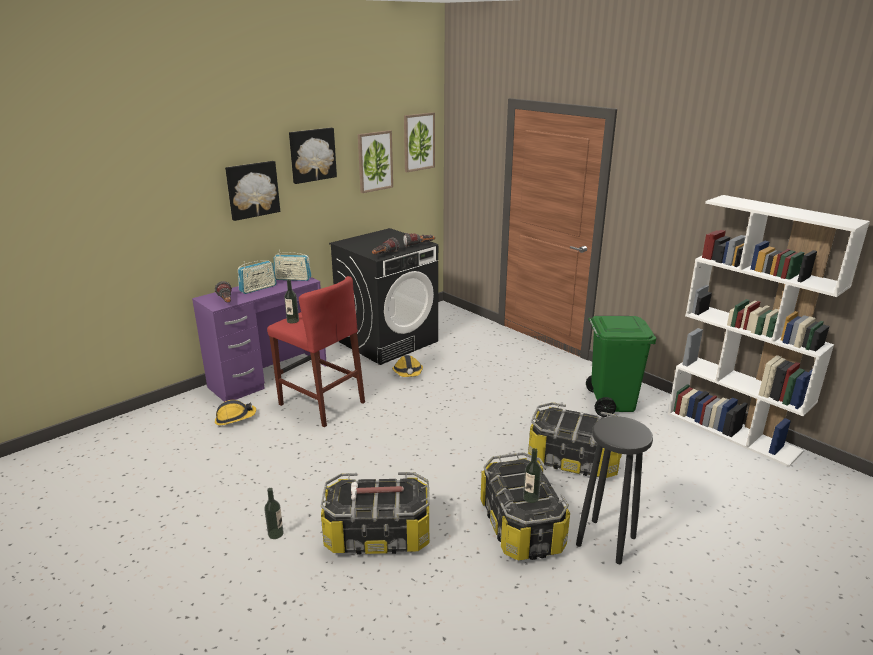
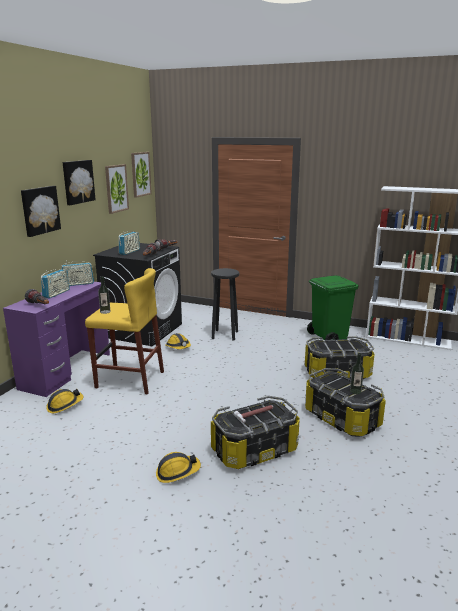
camera: 25 degrees left, 5 degrees down
bottle [264,488,284,539] -> hard hat [156,452,201,483]
red stool [267,276,365,427] -> yellow stool [85,268,164,394]
black stool [576,416,653,564] -> black stool moved to [211,268,239,341]
none -> radio [118,231,140,255]

